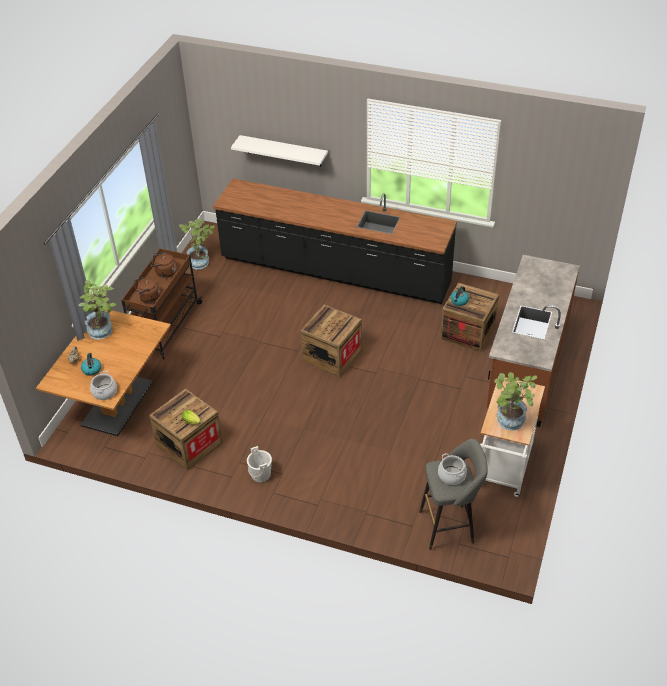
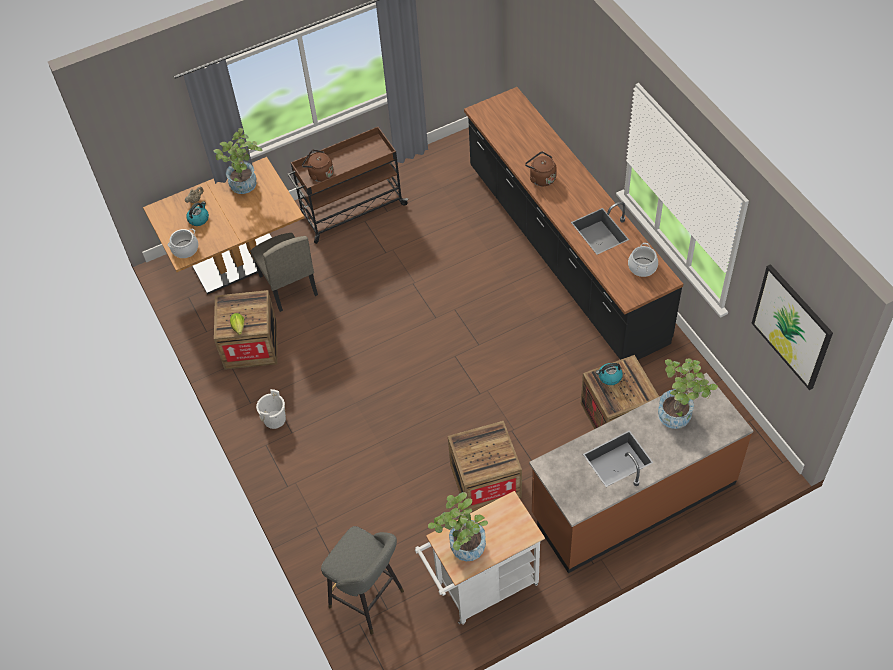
camera: 45 degrees right, 10 degrees up
brown kettle [151,252,176,278] -> brown kettle moved to [525,151,557,186]
potted plant [179,218,215,269] -> potted plant moved to [658,358,718,429]
white shelf [231,135,328,166] -> none
crate [301,305,362,377] -> crate moved to [448,421,522,512]
cooking pot [438,453,467,485] -> cooking pot moved to [628,243,658,277]
none -> beige chair [250,233,318,312]
none -> picture [751,264,833,390]

